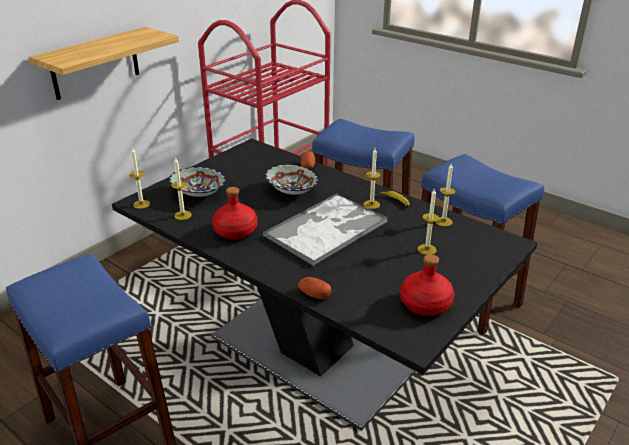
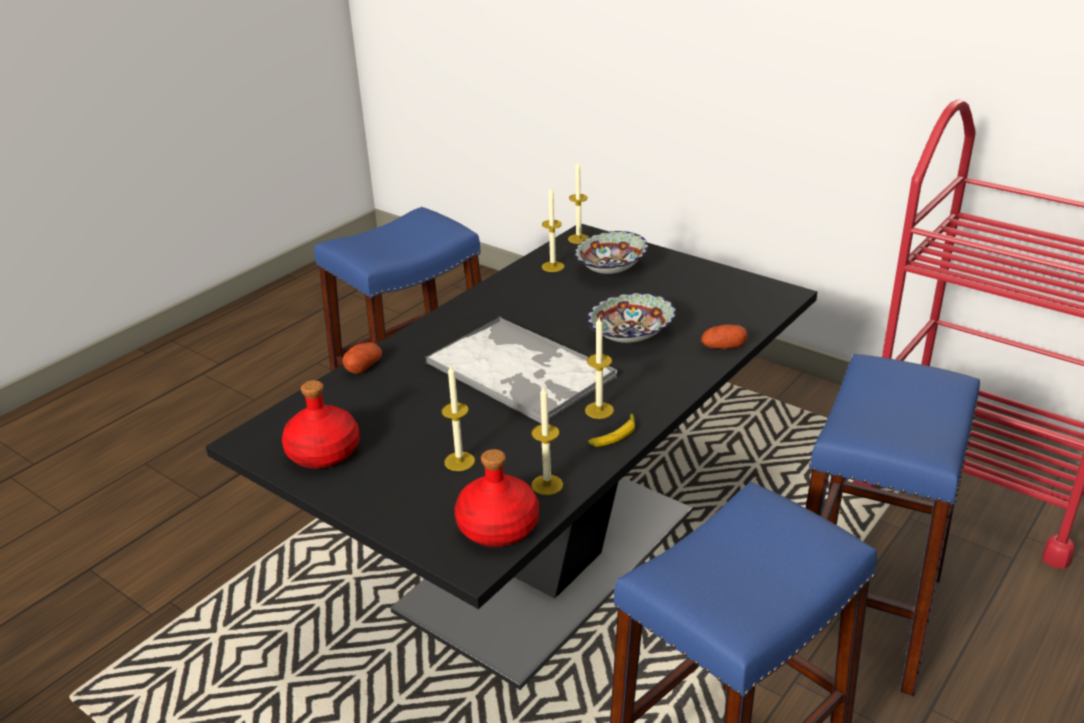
camera: 90 degrees right, 0 degrees up
shelf [29,27,179,100] -> none
red bottle [212,187,257,240] -> red bottle moved to [455,449,539,547]

